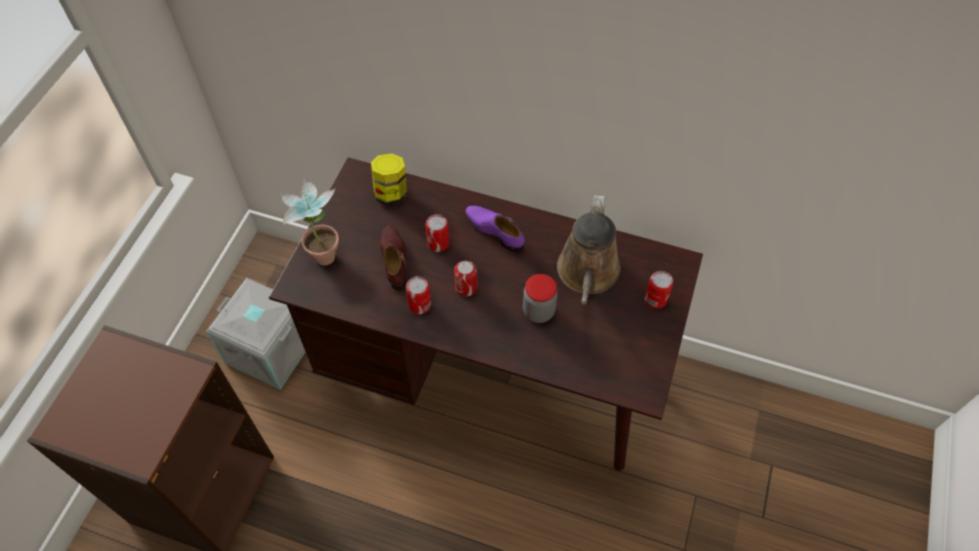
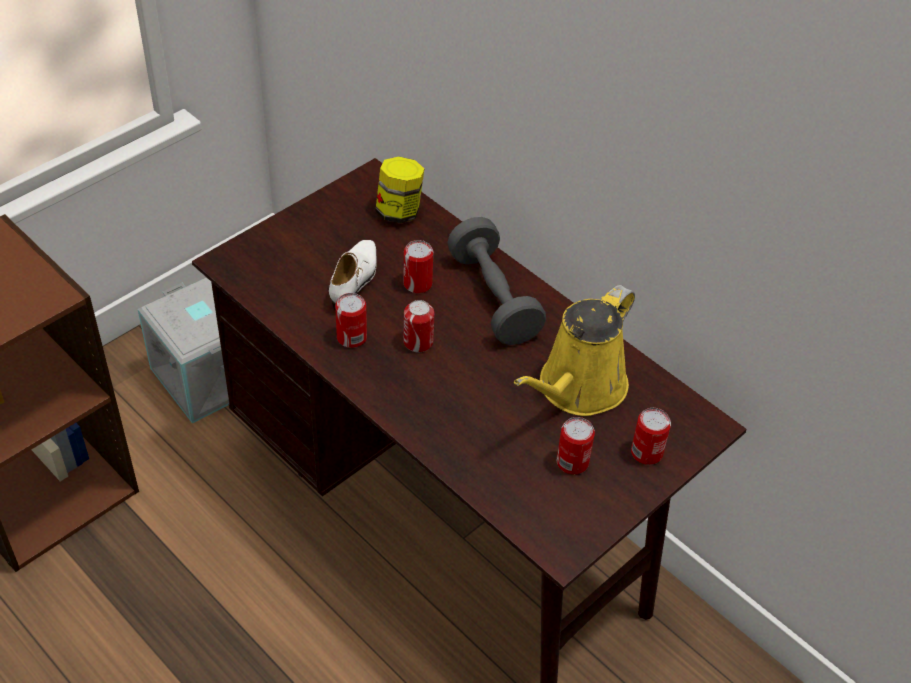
camera: 25 degrees right, 10 degrees down
potted plant [278,178,339,266] -> none
brown shoe [380,225,407,291] -> white shoe [329,240,377,311]
purple shoe [465,206,525,253] -> grey dumbbell [447,217,546,345]
jar [523,274,558,323] -> none
brown watering can [557,195,621,305] -> yellow watering can [514,285,635,416]
none -> can [557,417,595,474]

